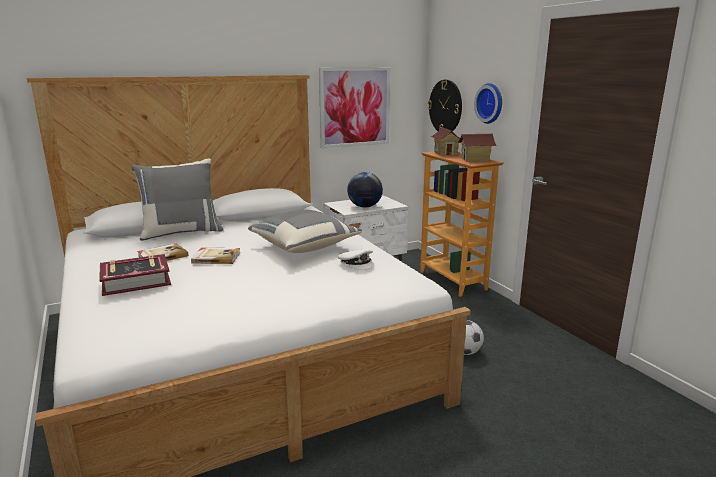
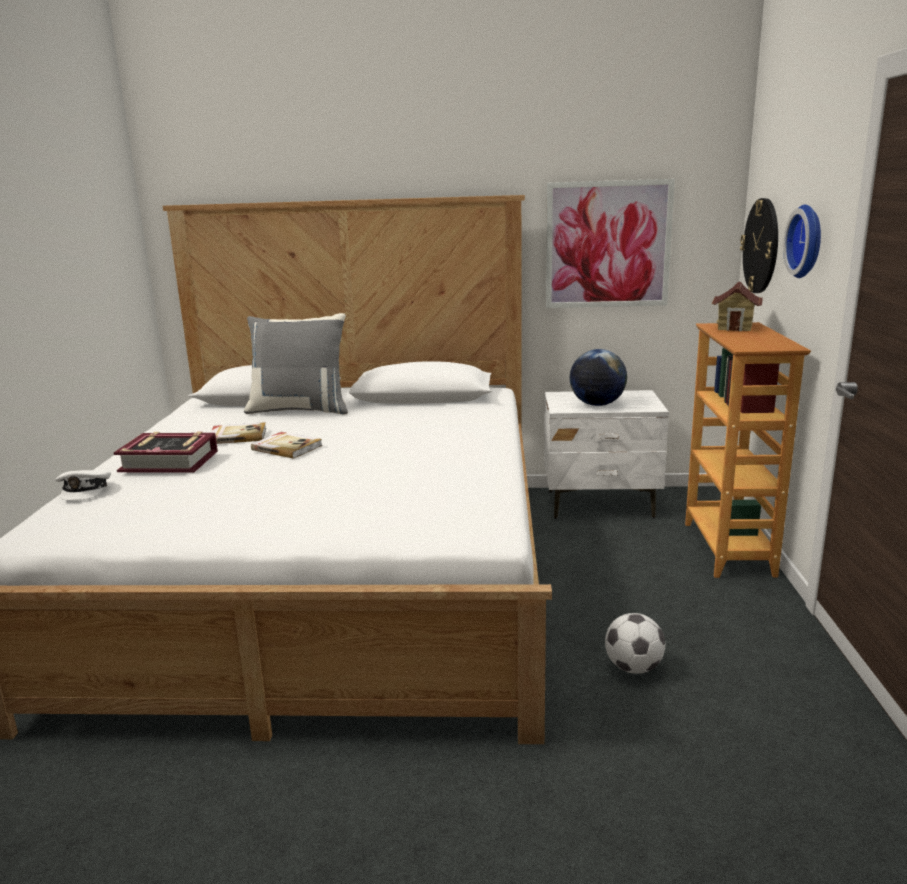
camera: 30 degrees right, 0 degrees up
grey pillow [248,210,362,253] -> none
white cap [338,249,374,270] -> white cap moved to [55,470,111,500]
toy house [458,134,497,162] -> none

